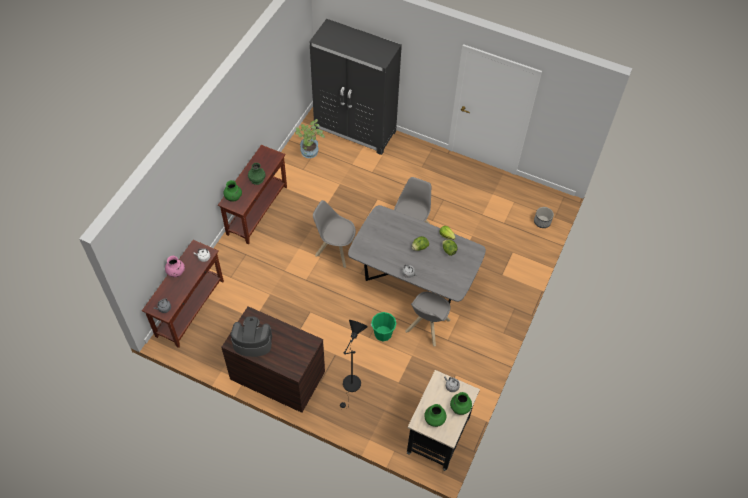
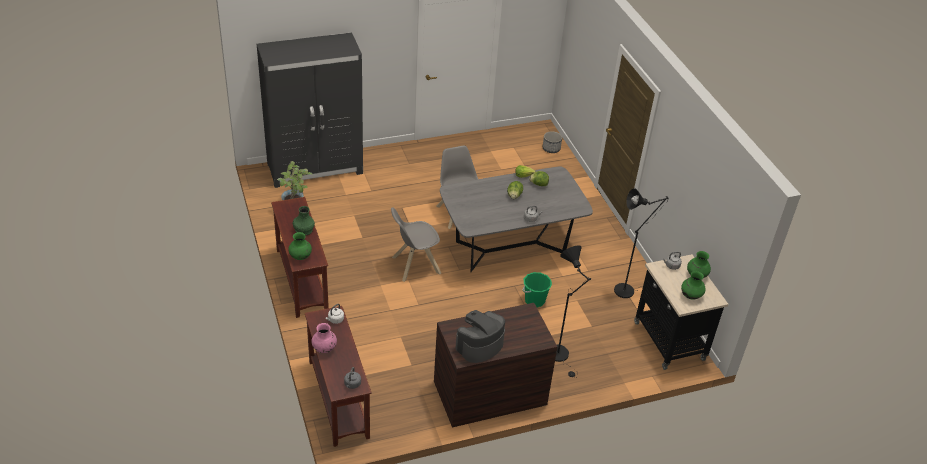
camera: 45 degrees left, 15 degrees down
grey chair [405,292,450,347] -> none
none -> black floor lamp [614,188,669,298]

